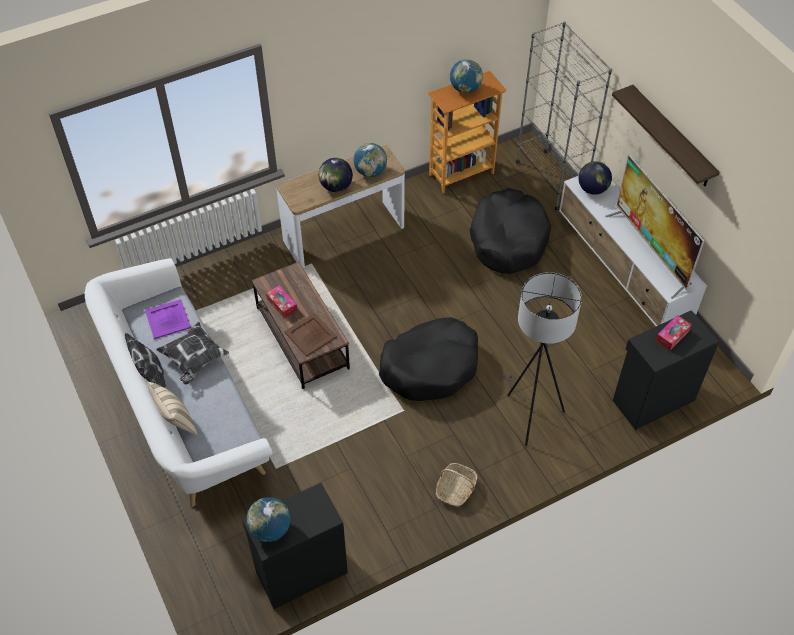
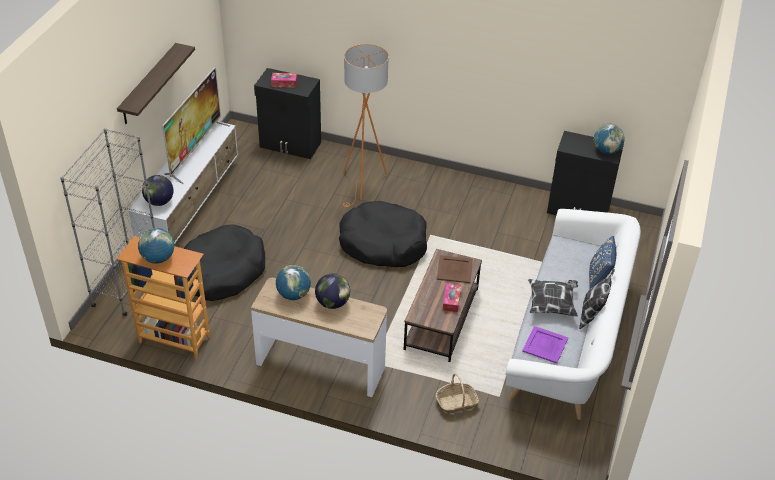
camera: 135 degrees left, 10 degrees down
beige pillow [147,382,197,435] -> blue pillow [589,236,616,290]
basket [436,463,477,507] -> basket moved to [436,374,479,414]
grey floor lamp [507,272,582,446] -> orange floor lamp [343,44,389,207]

